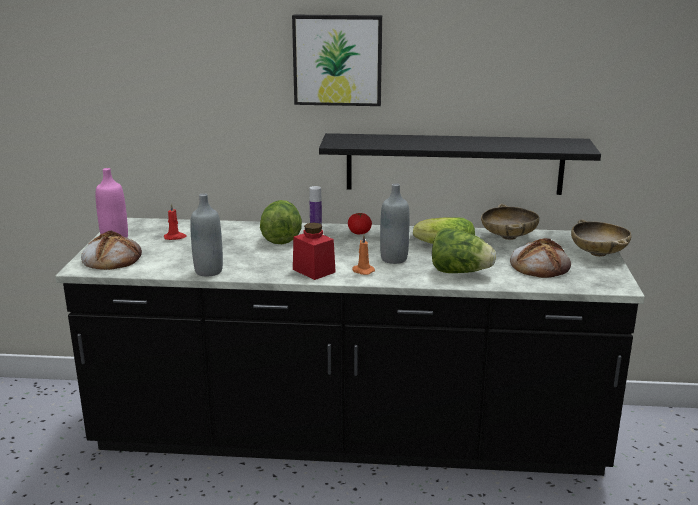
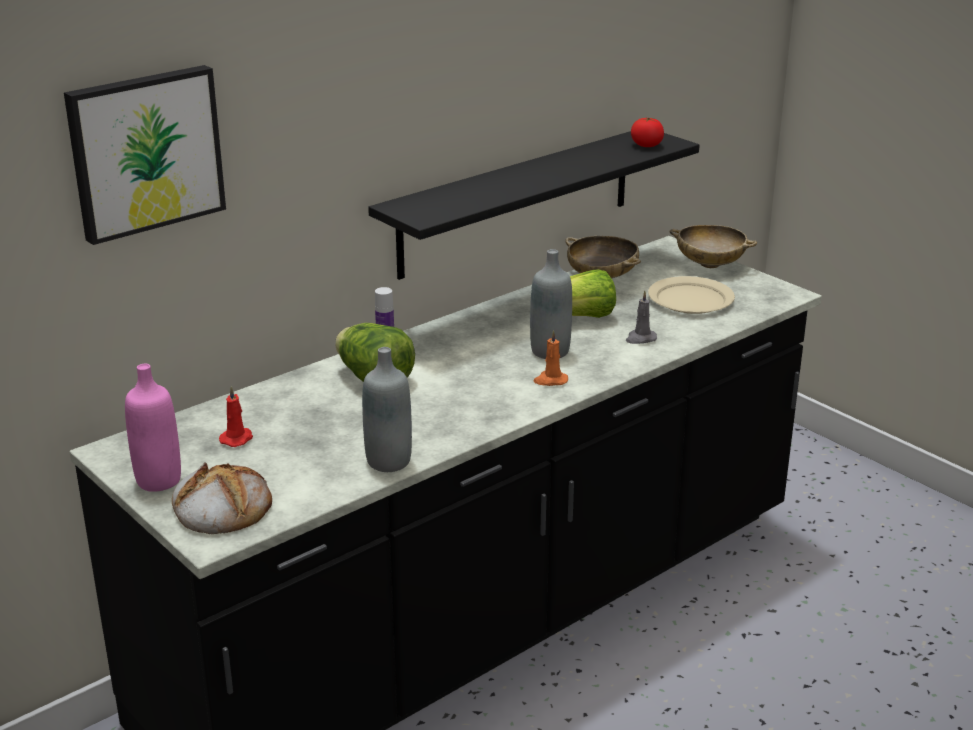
camera: 45 degrees left, 5 degrees up
picture [292,15,382,106] -> picture moved to [64,65,226,245]
red jar [293,223,336,280] -> none
tomato [348,213,372,234] -> tomato moved to [631,117,664,147]
lettuce [432,228,496,273] -> grey candle [626,291,657,344]
bread [510,238,571,278] -> beige plate [648,276,735,314]

